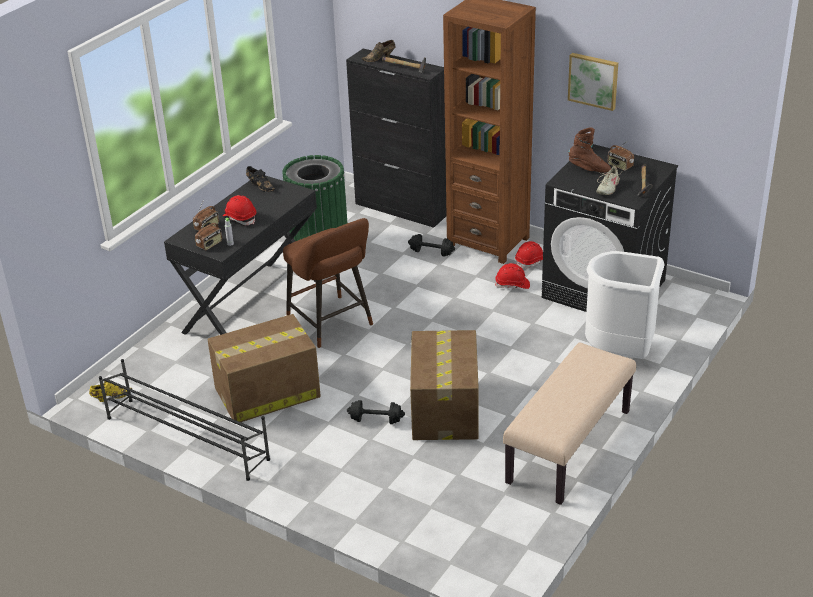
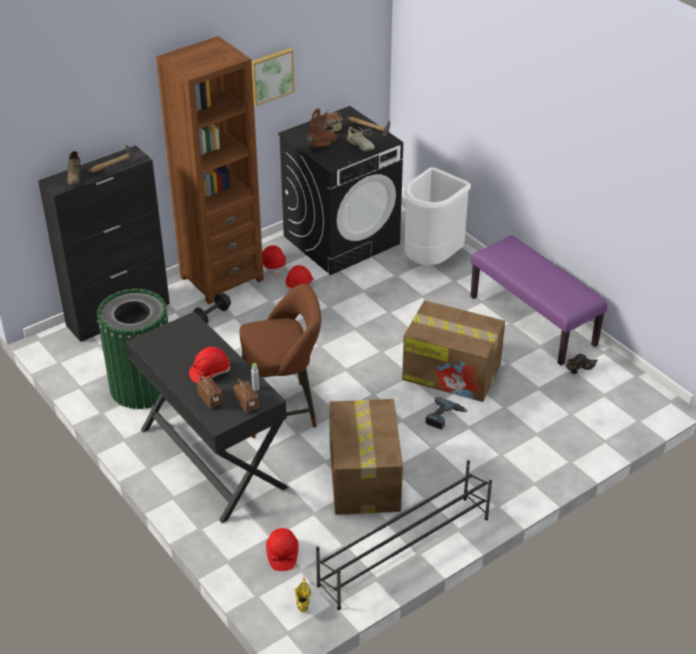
camera: 70 degrees left, 5 degrees up
black shoe [246,166,275,192] -> black shoe moved to [566,354,598,374]
black dumbbell [347,400,405,424] -> power drill [426,397,468,430]
beige bench [503,343,636,505] -> purple bench [470,236,608,365]
none -> red hard hat [266,528,298,571]

